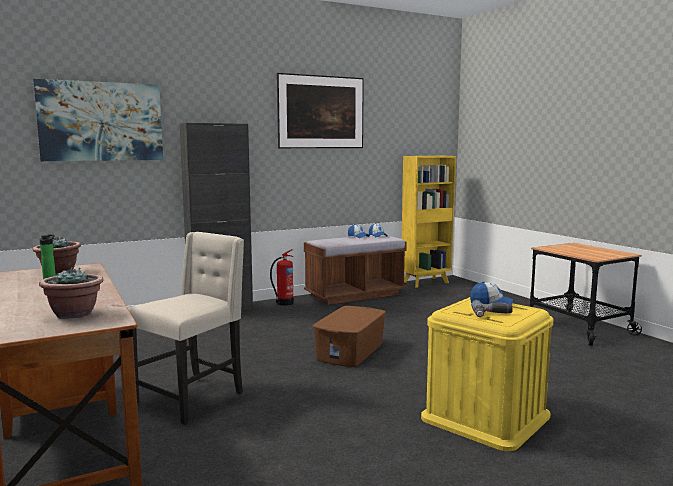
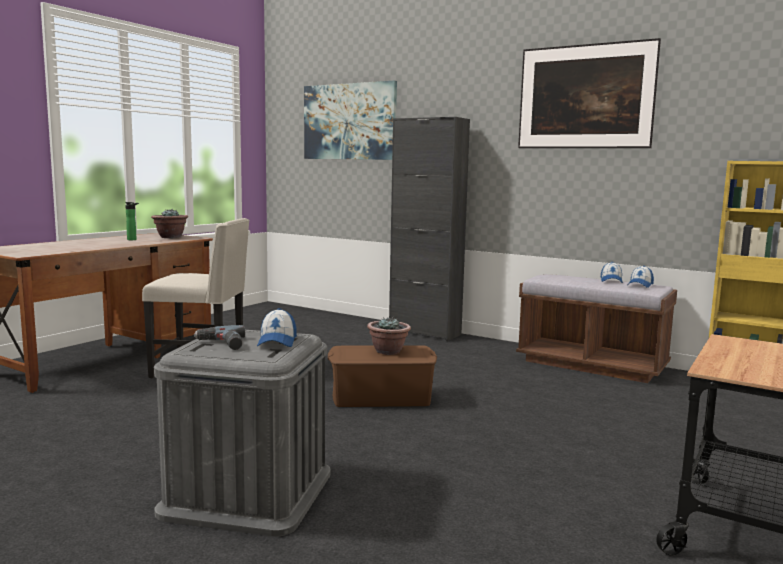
camera: 60 degrees right, 0 degrees up
potted plant [39,268,103,319] -> potted plant moved to [367,317,411,355]
fire extinguisher [270,249,293,305] -> none
yellow storage box [421,297,554,451] -> grey storage box [154,330,331,537]

